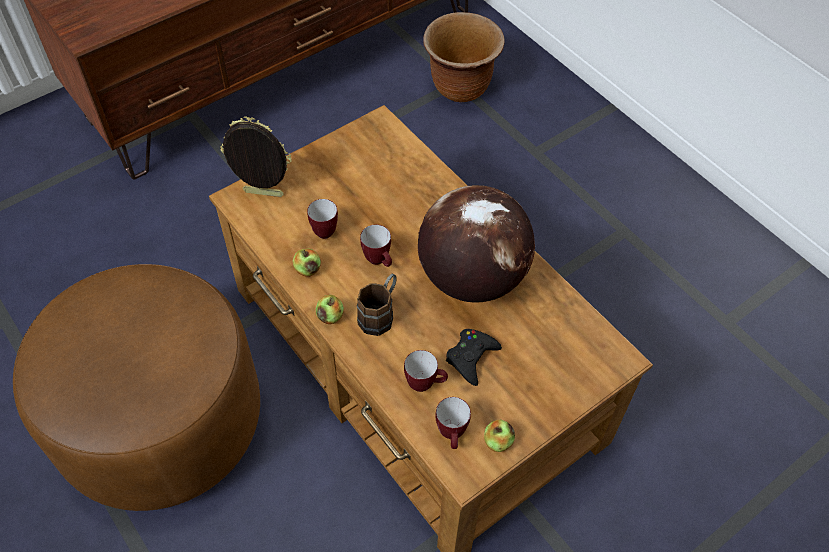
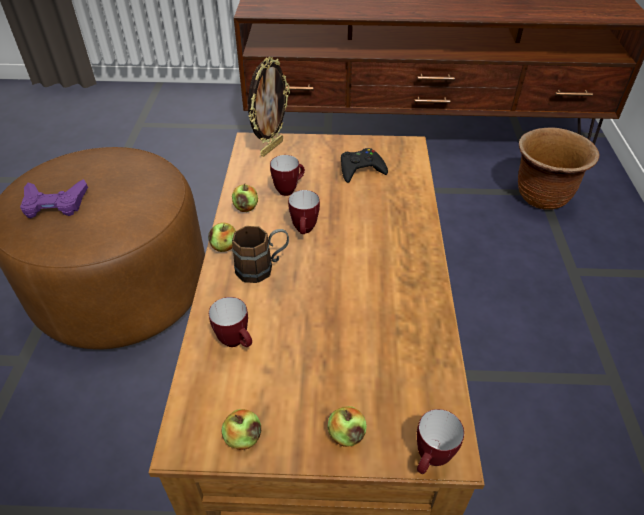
camera: 40 degrees right, 10 degrees down
picture frame [220,116,292,197] -> picture frame turned 75 degrees clockwise [248,57,290,157]
globe [418,185,535,303] -> none
mug [435,397,471,449] -> mug moved to [417,409,464,474]
black game controller [446,329,502,386] -> black game controller moved to [341,148,388,183]
none -> purple game controller [20,179,88,218]
none -> apple [328,406,367,447]

